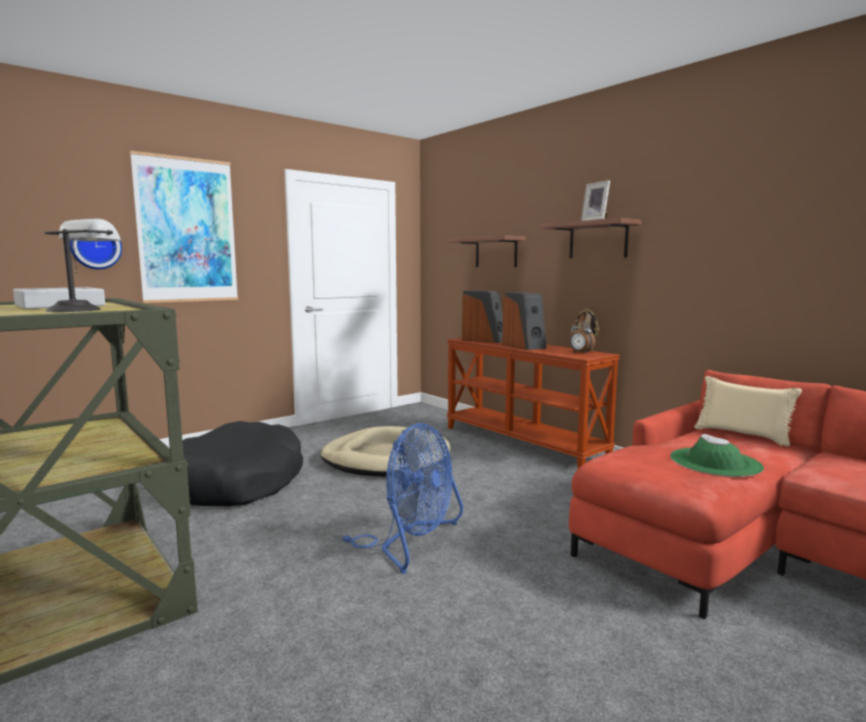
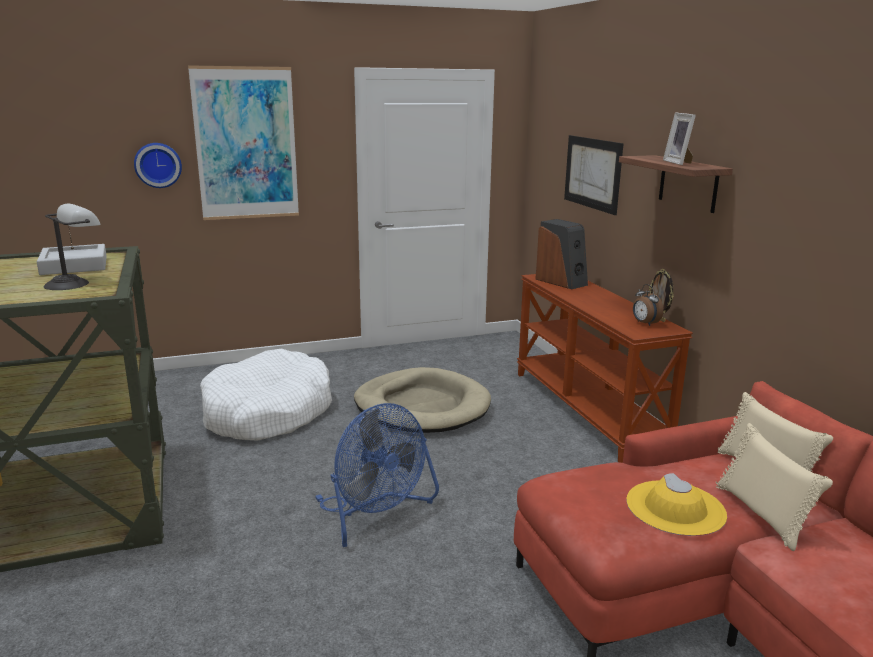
camera: 20 degrees right, 10 degrees up
black dog bed [182,421,303,506] -> white dog bed [200,349,332,441]
shelf [449,235,526,267] -> picture [564,135,623,215]
speaker [502,292,547,350] -> none
green hat [670,434,764,477] -> yellow hat [626,473,727,536]
none -> beige pillow [716,423,833,551]

